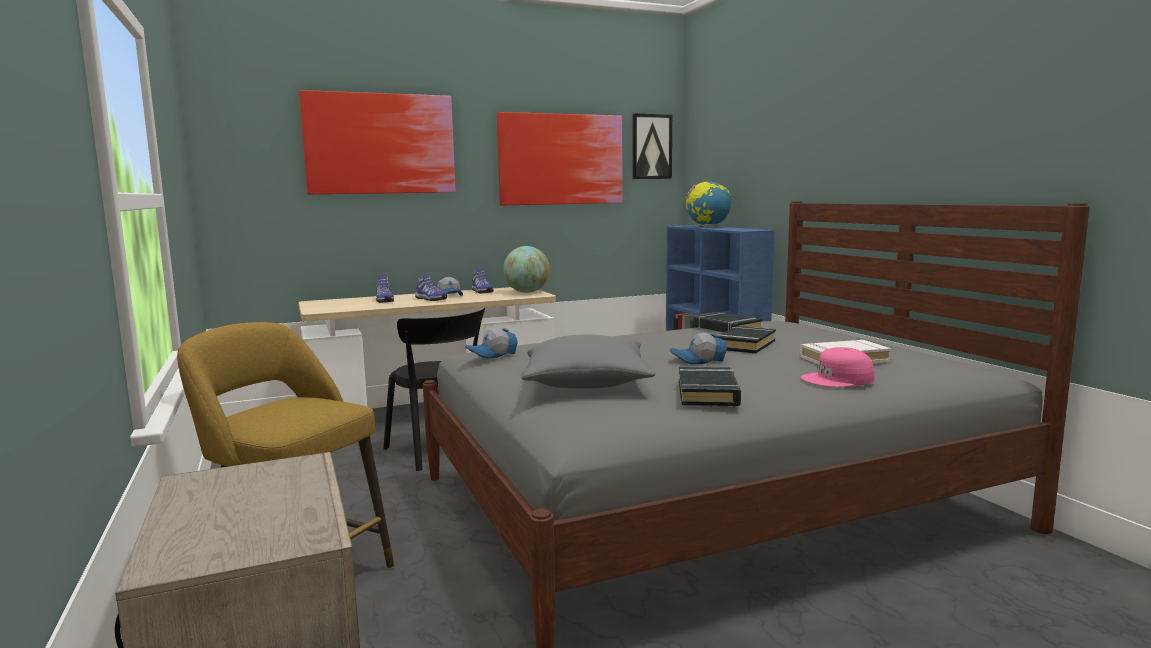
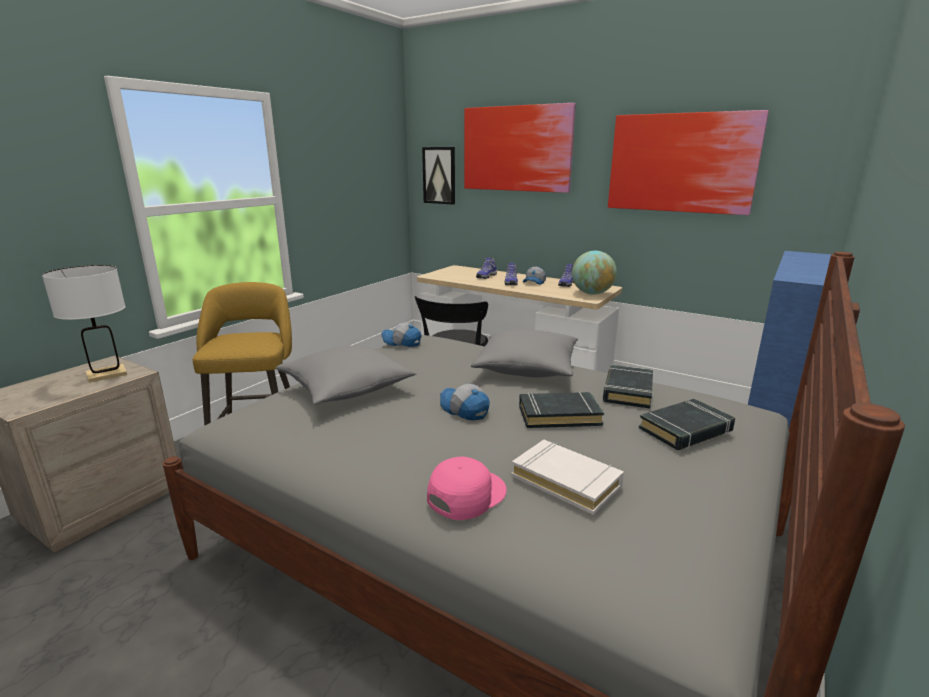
camera: 55 degrees right, 10 degrees up
picture [632,113,672,179] -> picture moved to [422,147,455,205]
black book [679,367,741,406] -> black book moved to [639,399,735,450]
globe [686,182,731,227] -> none
pink cap [801,347,874,387] -> pink cap turned 90 degrees clockwise [427,456,507,520]
none -> white table lamp [42,265,127,383]
none -> grey pillow [471,330,578,378]

